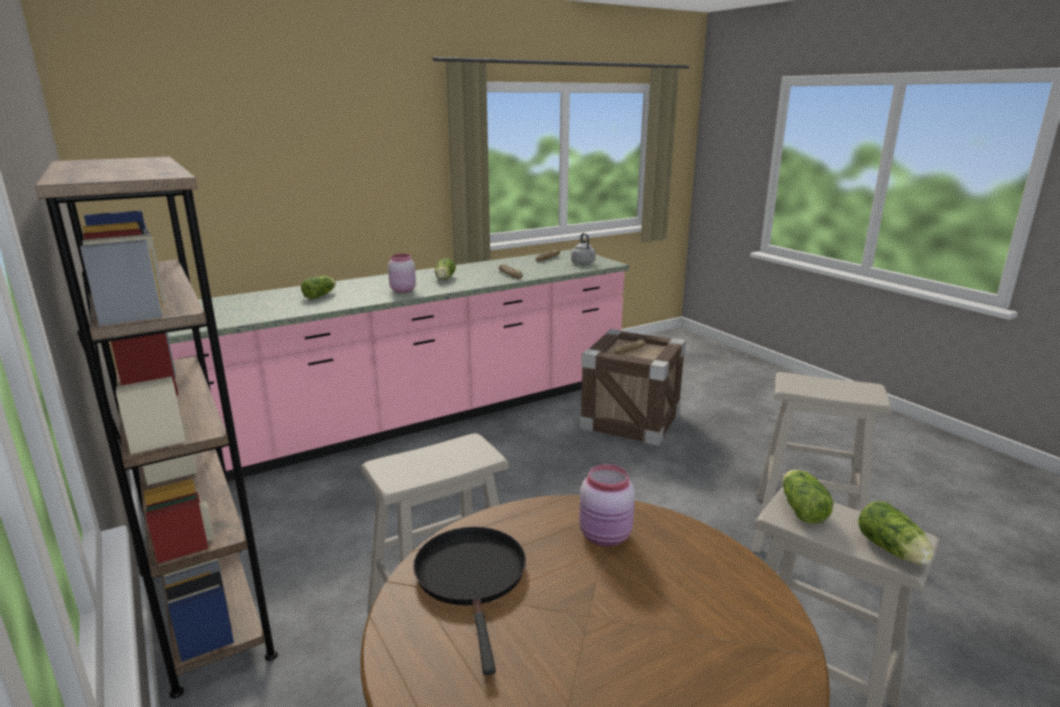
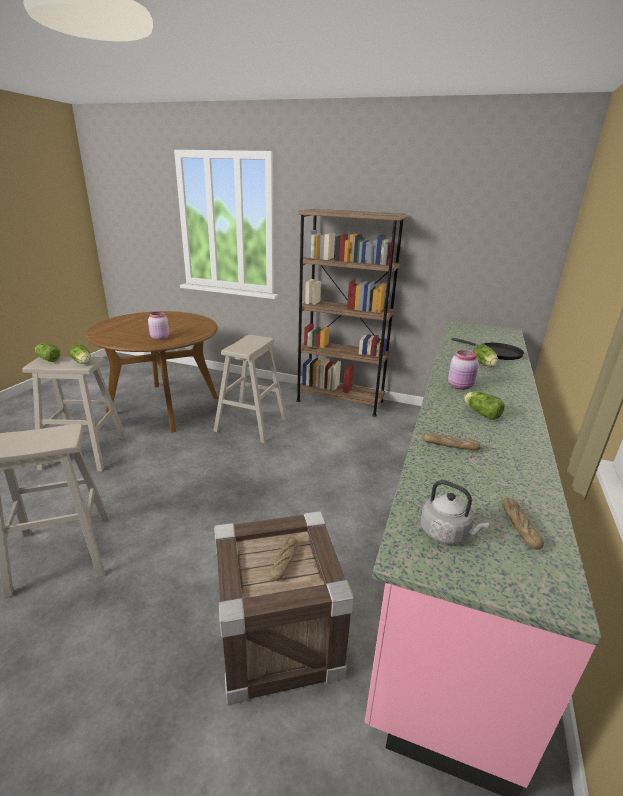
camera: 140 degrees right, 5 degrees up
black frying pan [413,527,526,675] -> black frying pan moved to [451,338,524,360]

